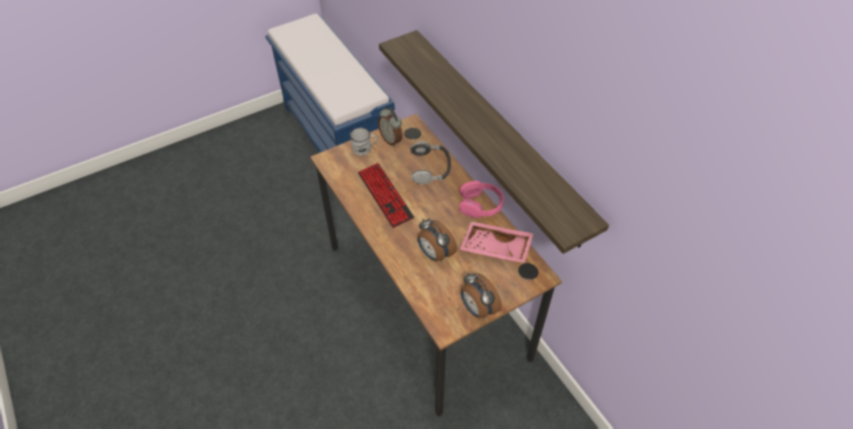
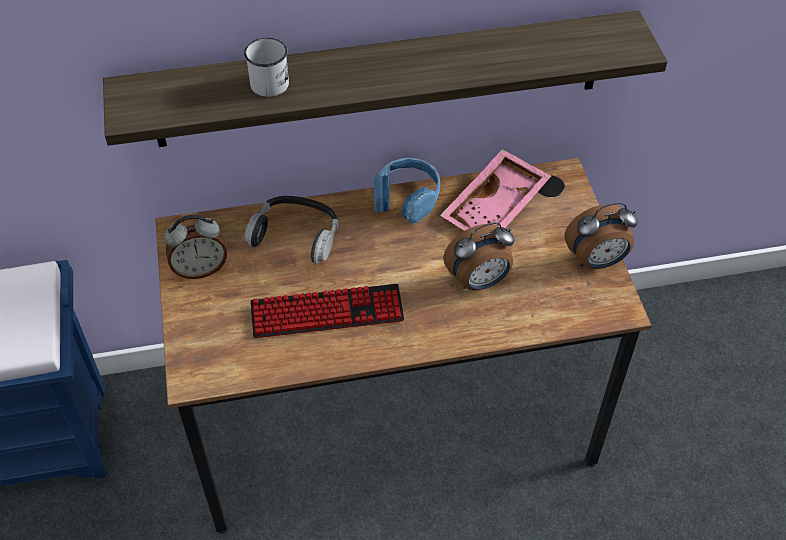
camera: 70 degrees left, 0 degrees up
white mug [350,128,378,156] -> white mug moved to [244,38,289,97]
pink headphones [459,180,504,218] -> blue headphones [374,158,440,224]

